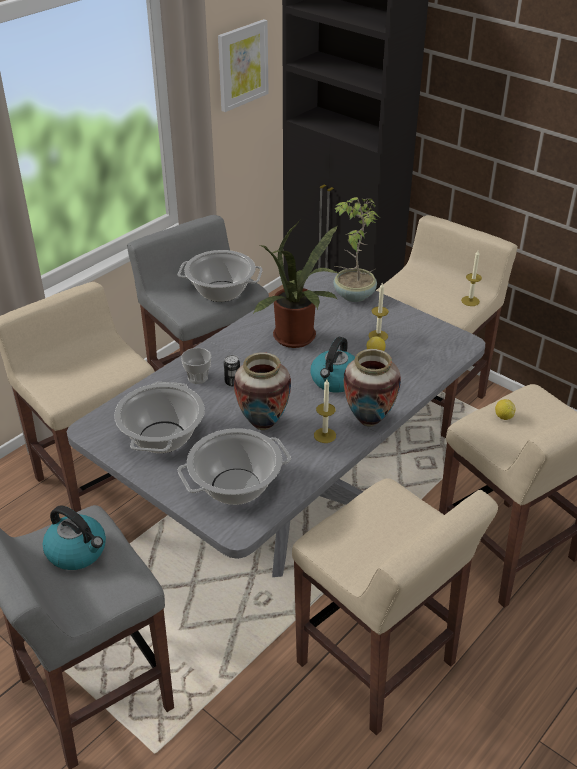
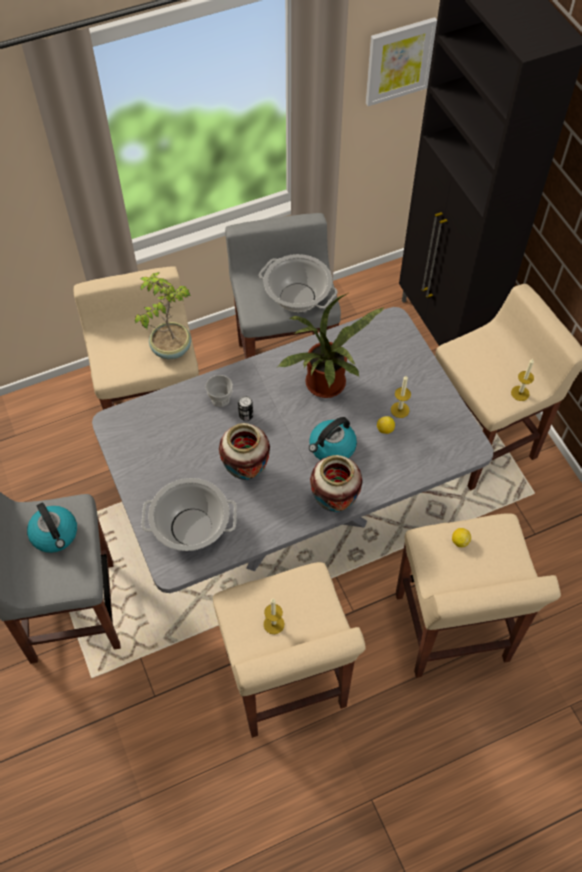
camera: 25 degrees right, 20 degrees up
cooking pot [114,382,205,453] -> none
candle [314,379,336,443] -> candle moved to [264,599,285,634]
potted plant [333,197,379,302] -> potted plant moved to [135,272,191,359]

